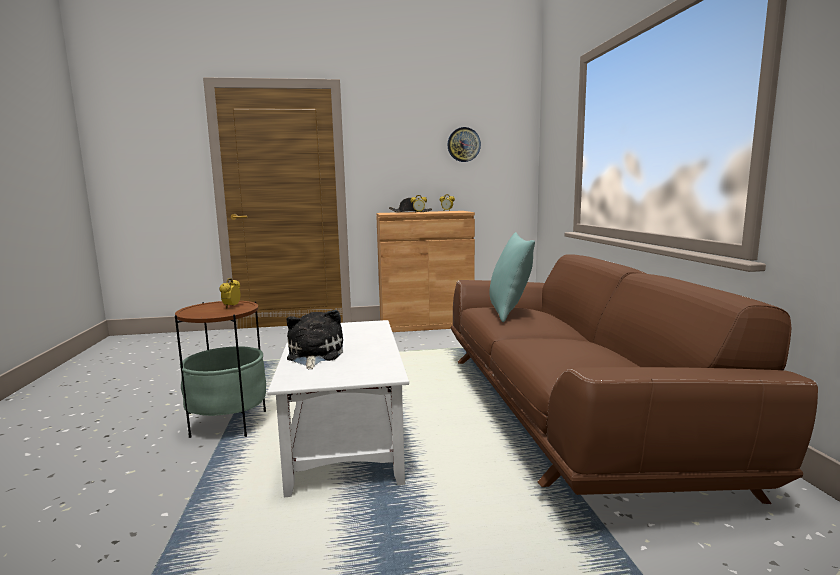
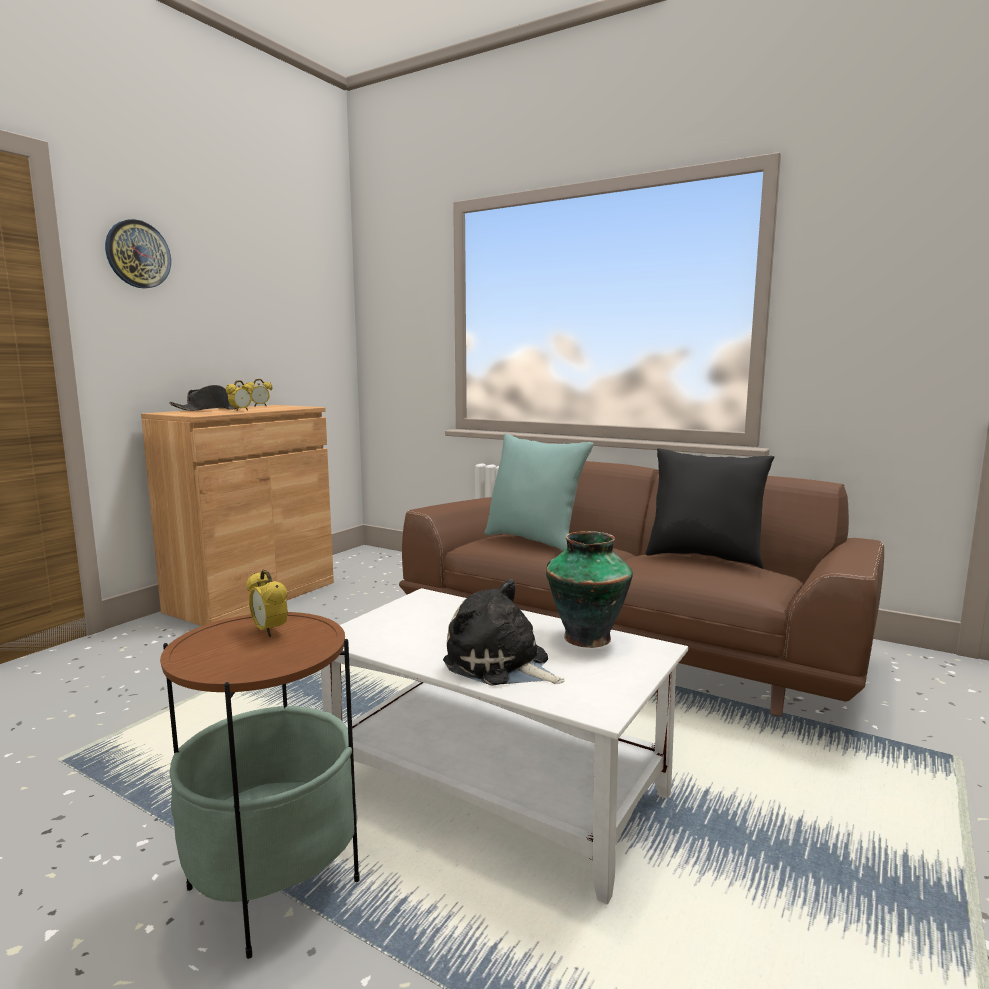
camera: 50 degrees left, 0 degrees up
wall clock [448,127,481,162] -> wall clock moved to [105,219,171,288]
none -> vase [546,531,633,648]
none -> black pillow [646,448,774,569]

